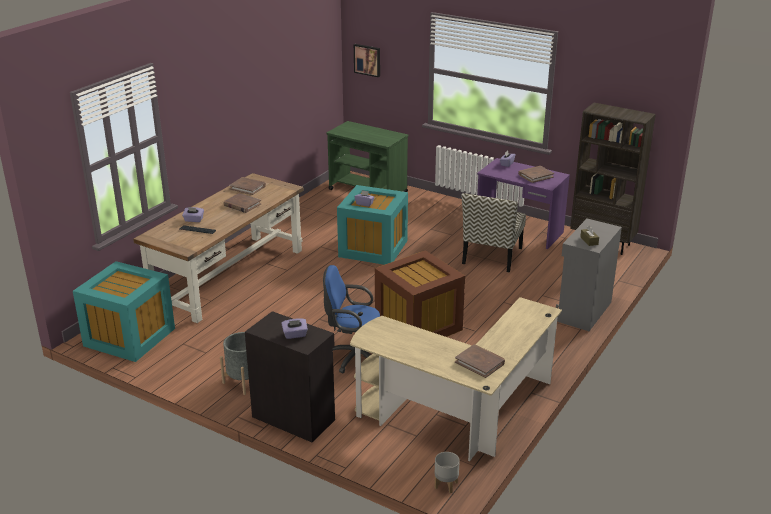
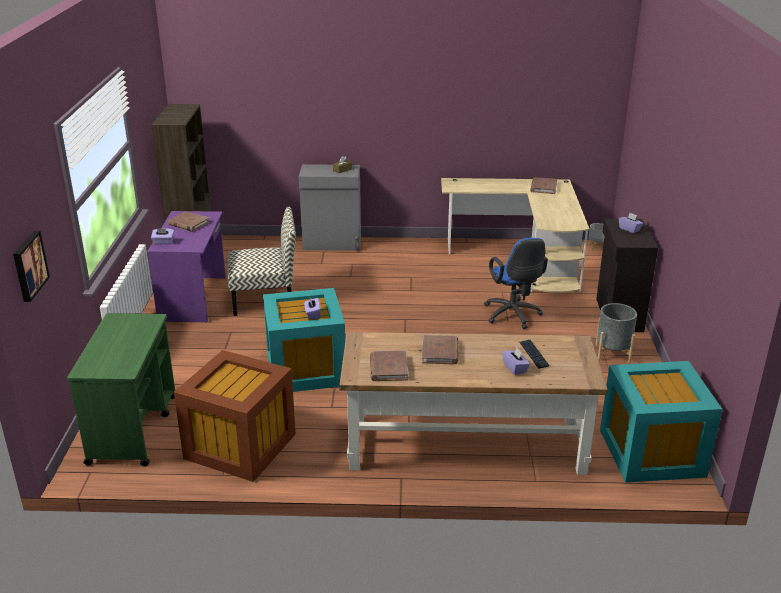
camera: 120 degrees left, 0 degrees up
brown storage box [375,250,465,337] -> brown storage box moved to [174,350,296,482]

